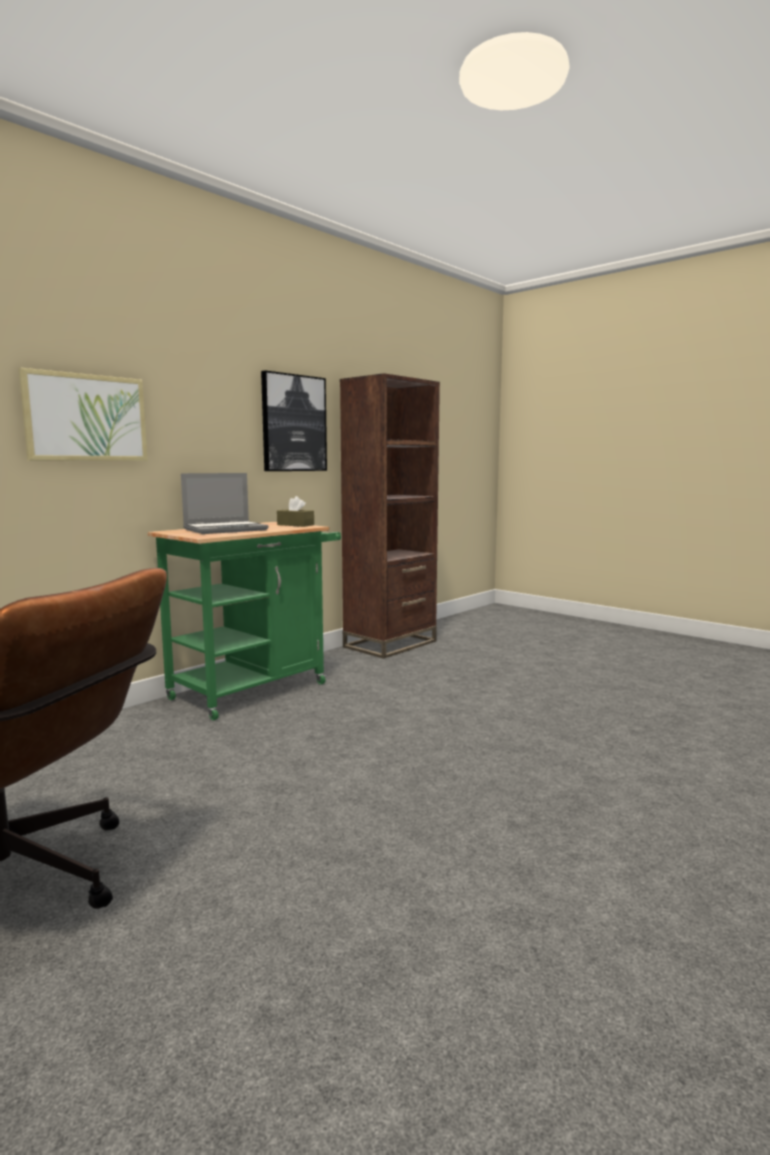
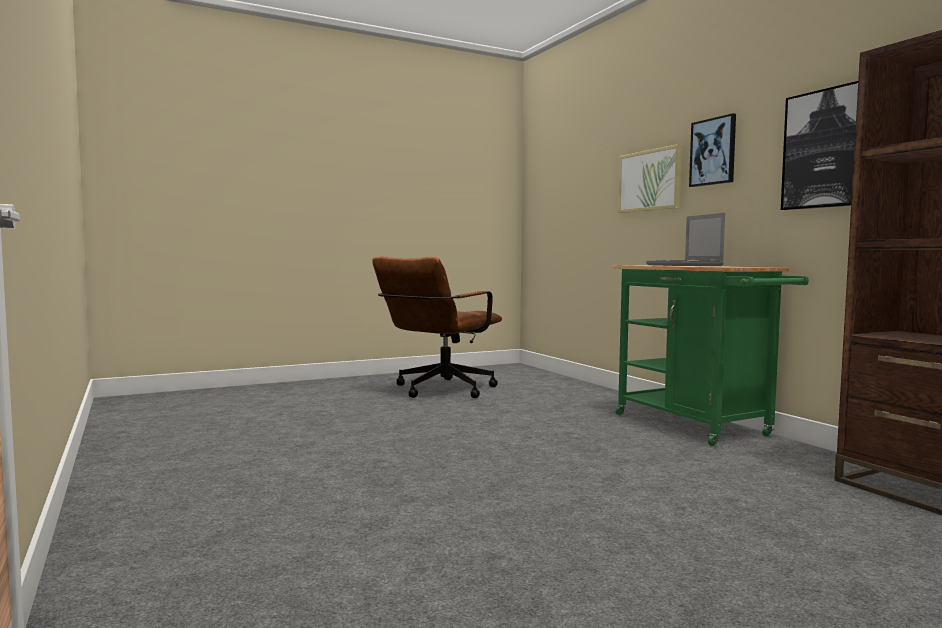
camera: 110 degrees right, 5 degrees down
brown tissue box [277,496,314,527] -> none
none -> picture [689,113,736,187]

